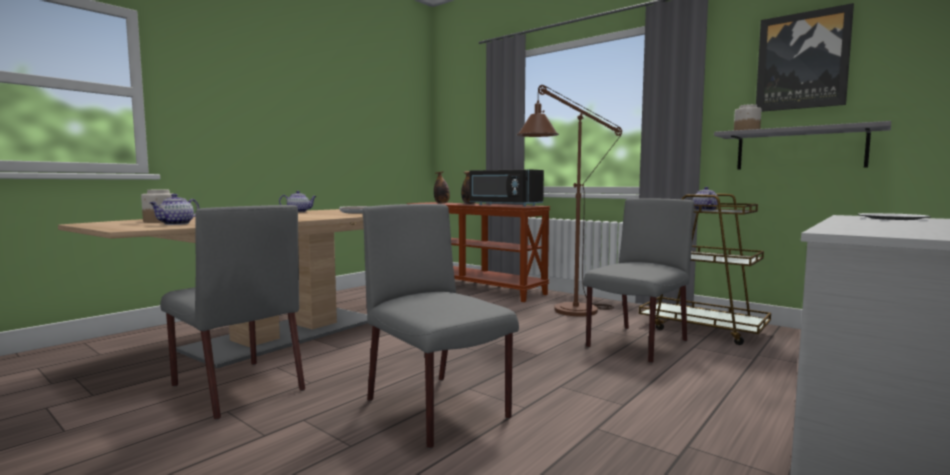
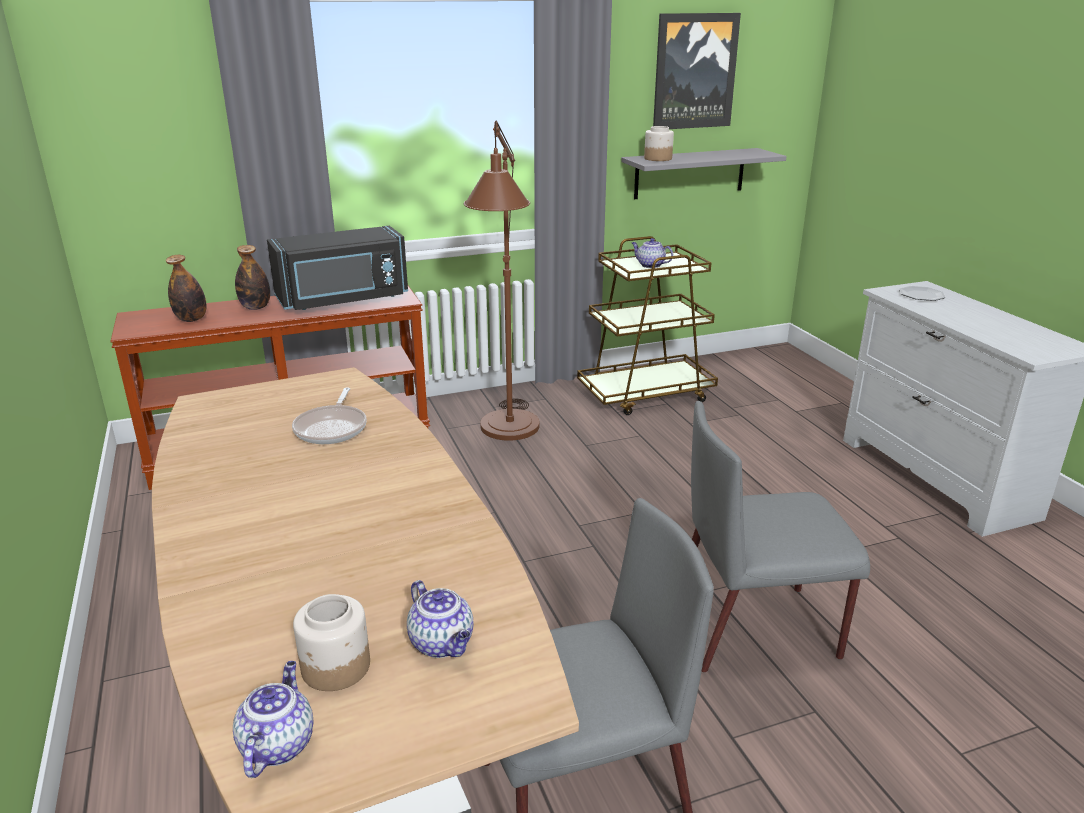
camera: 60 degrees left, 20 degrees up
teapot [279,191,317,212] -> teapot moved to [233,661,314,778]
grey chair [583,198,694,363] -> none

